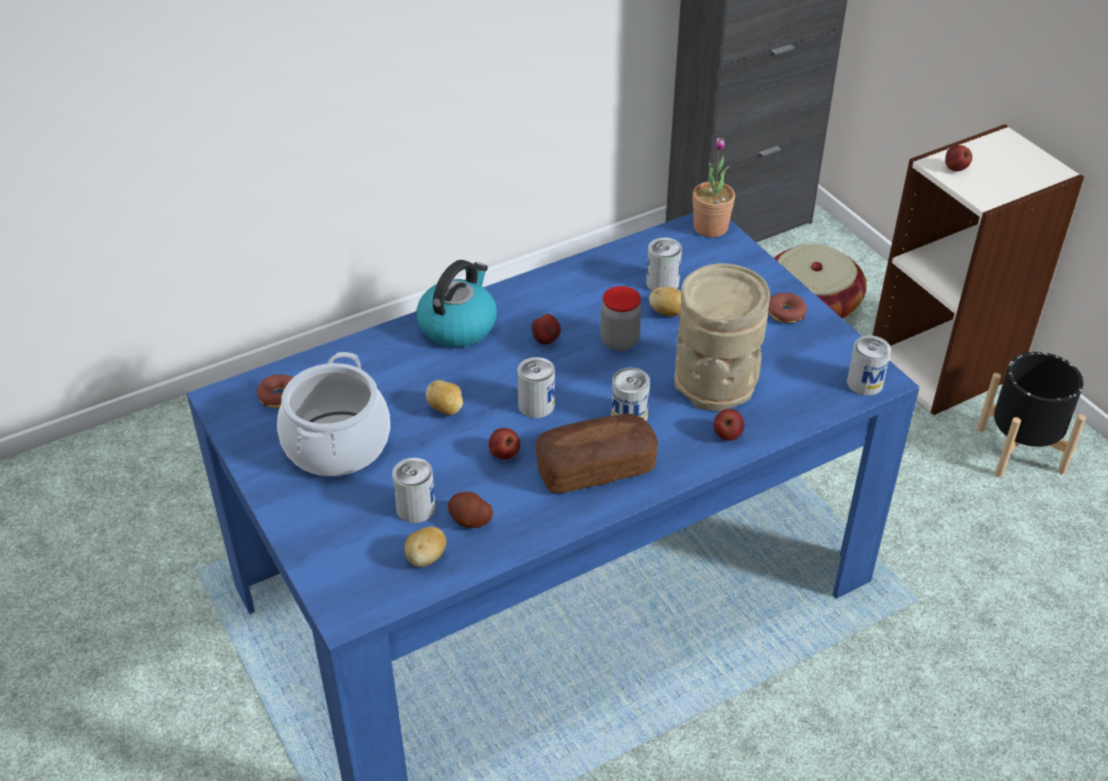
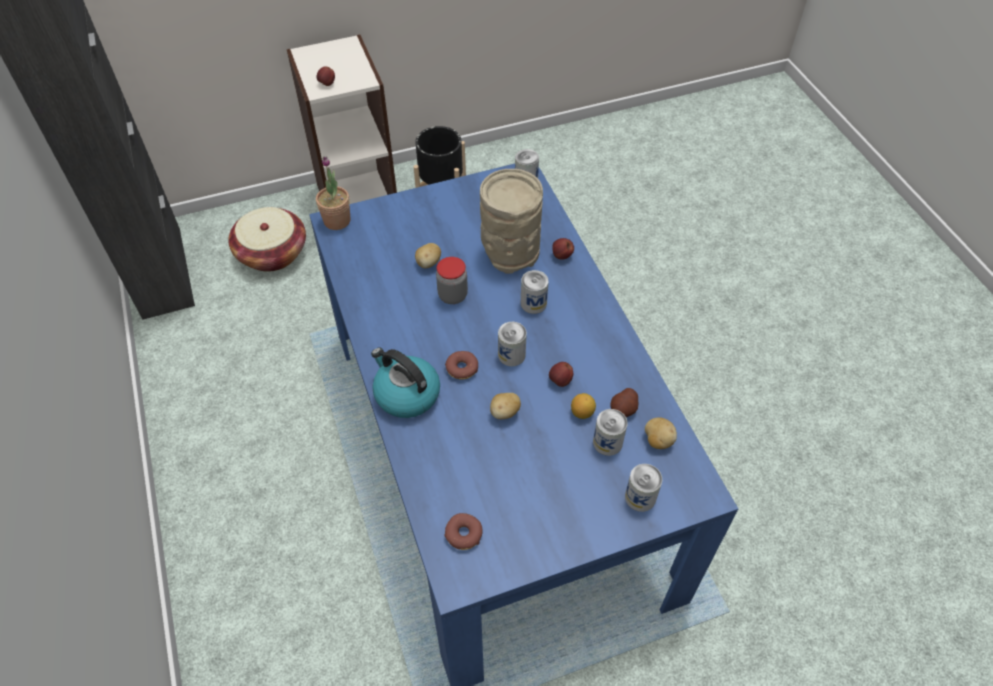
camera: 80 degrees left, 10 degrees up
cooking pot [277,352,390,476] -> none
apple [532,314,561,345] -> none
bread [535,414,658,493] -> none
can [646,238,682,291] -> can moved to [625,464,662,512]
donut [768,293,807,323] -> donut moved to [445,351,478,380]
none -> lemon [571,393,596,419]

